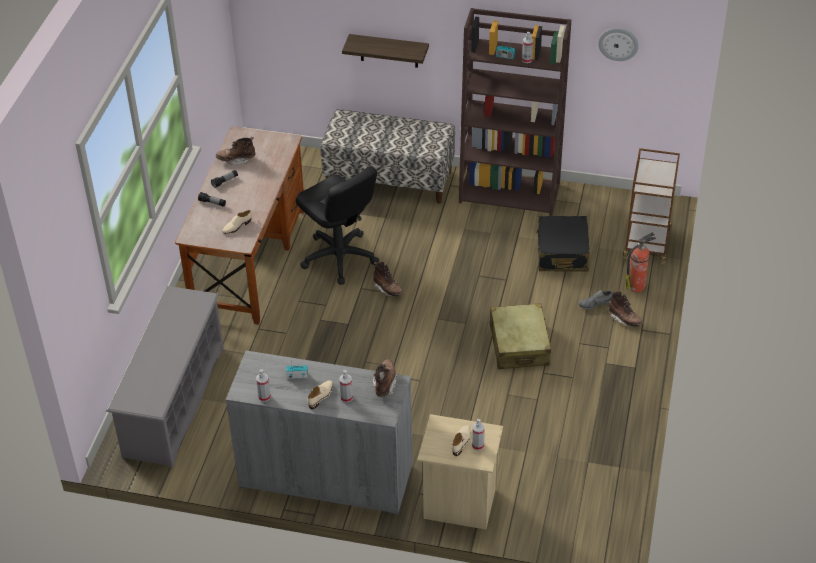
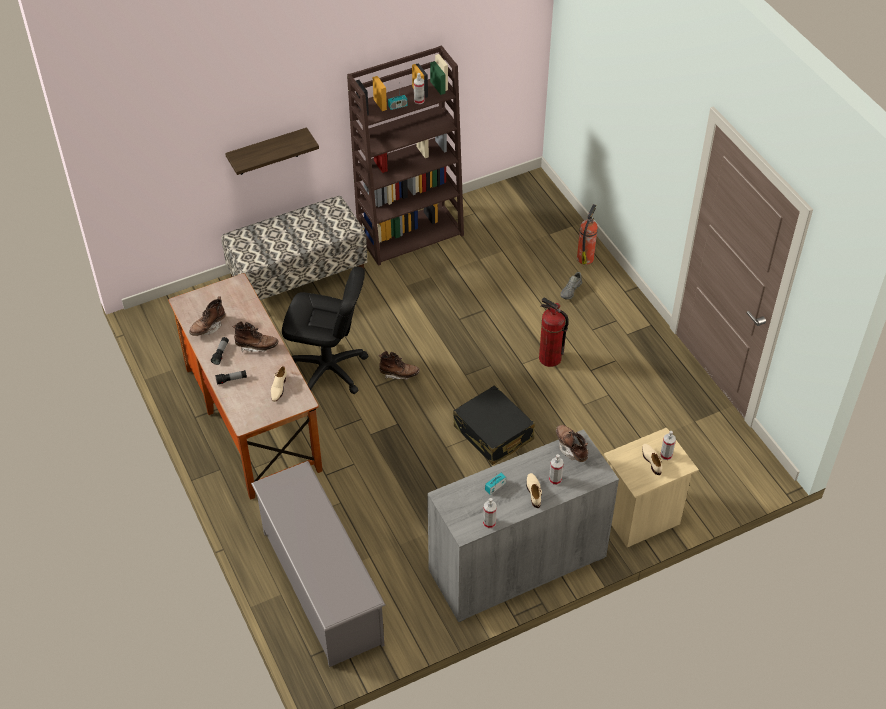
camera: 40 degrees left, 5 degrees up
beige suitcase [489,303,551,369] -> fire extinguisher [539,297,569,367]
black suitcase [536,216,590,272] -> black suitcase moved to [453,385,535,465]
wall clock [598,28,639,61] -> none
brown boot [609,291,643,326] -> brown boot moved to [232,321,278,352]
brown cart [623,148,680,266] -> none

